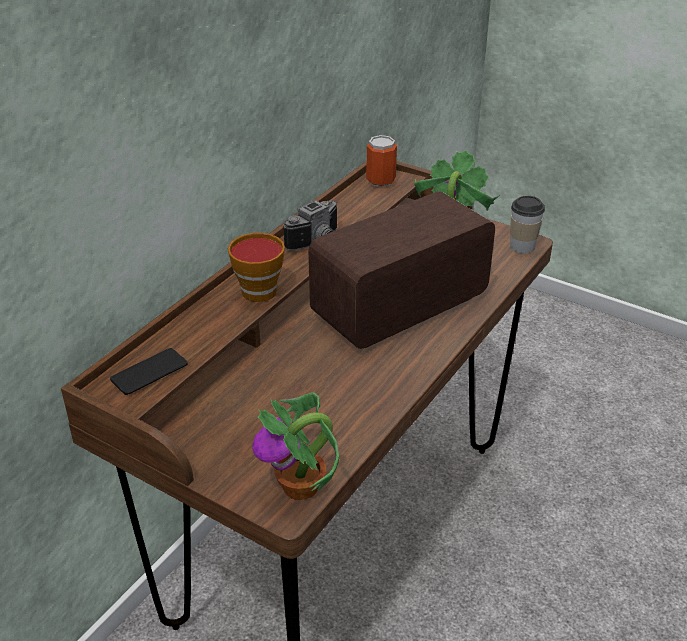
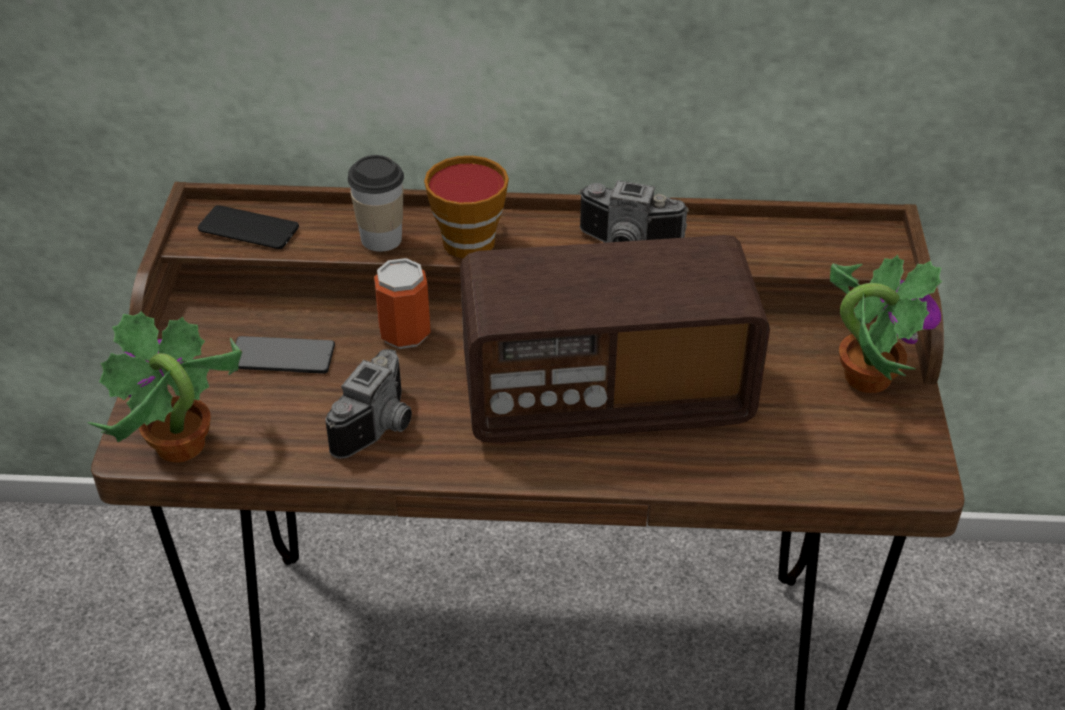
camera: 60 degrees right, 5 degrees up
radio [308,191,495,349] -> radio turned 150 degrees clockwise [460,235,770,443]
can [366,135,397,187] -> can moved to [374,258,431,349]
cup [510,196,545,254] -> cup moved to [348,155,404,252]
none -> phone [235,336,335,374]
none -> camera [325,349,412,459]

